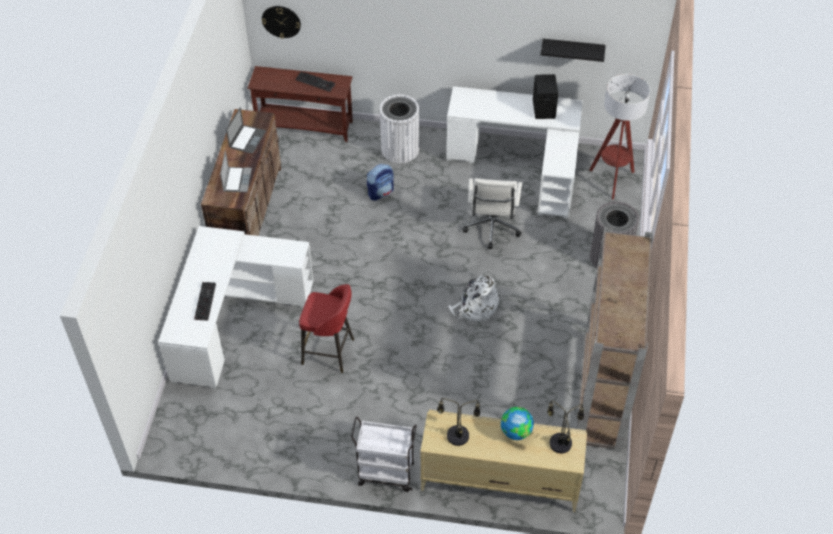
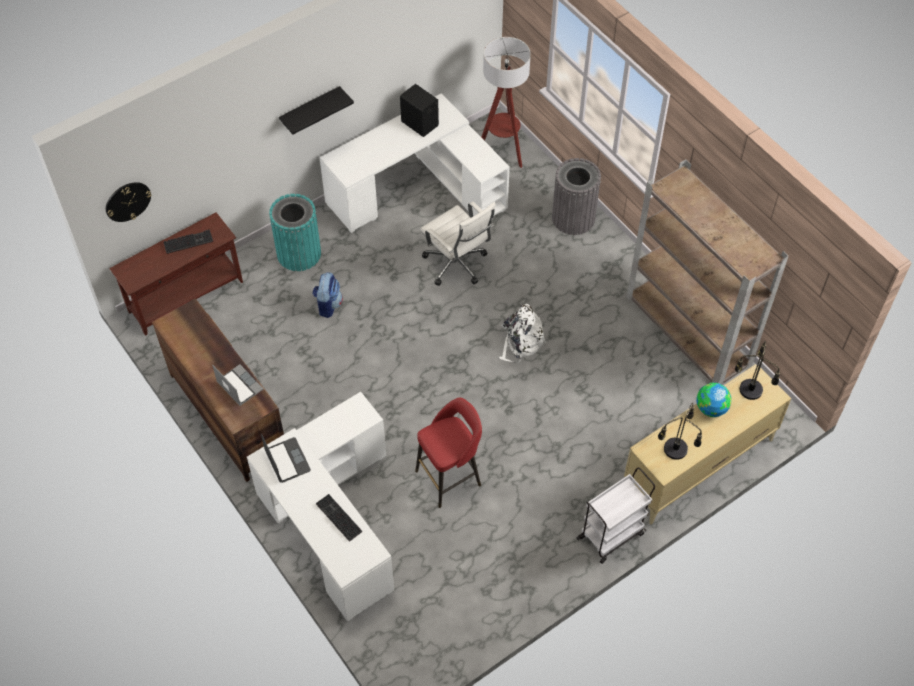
camera: 45 degrees left, 5 degrees up
laptop [226,107,266,154] -> laptop moved to [261,434,311,483]
white trash can [379,94,419,163] -> turquoise trash can [269,194,321,271]
black shelf [541,39,606,62] -> black shelf moved to [279,86,354,134]

